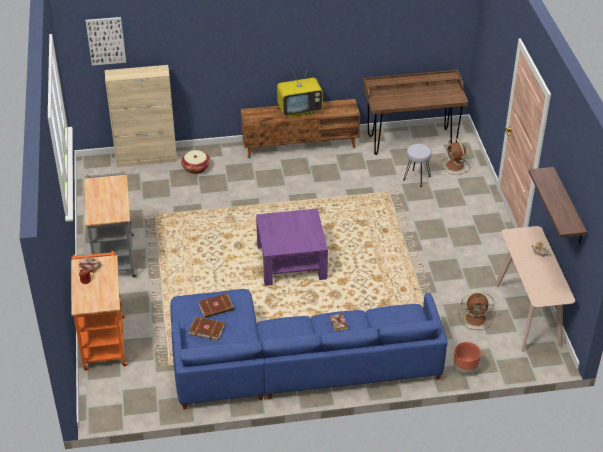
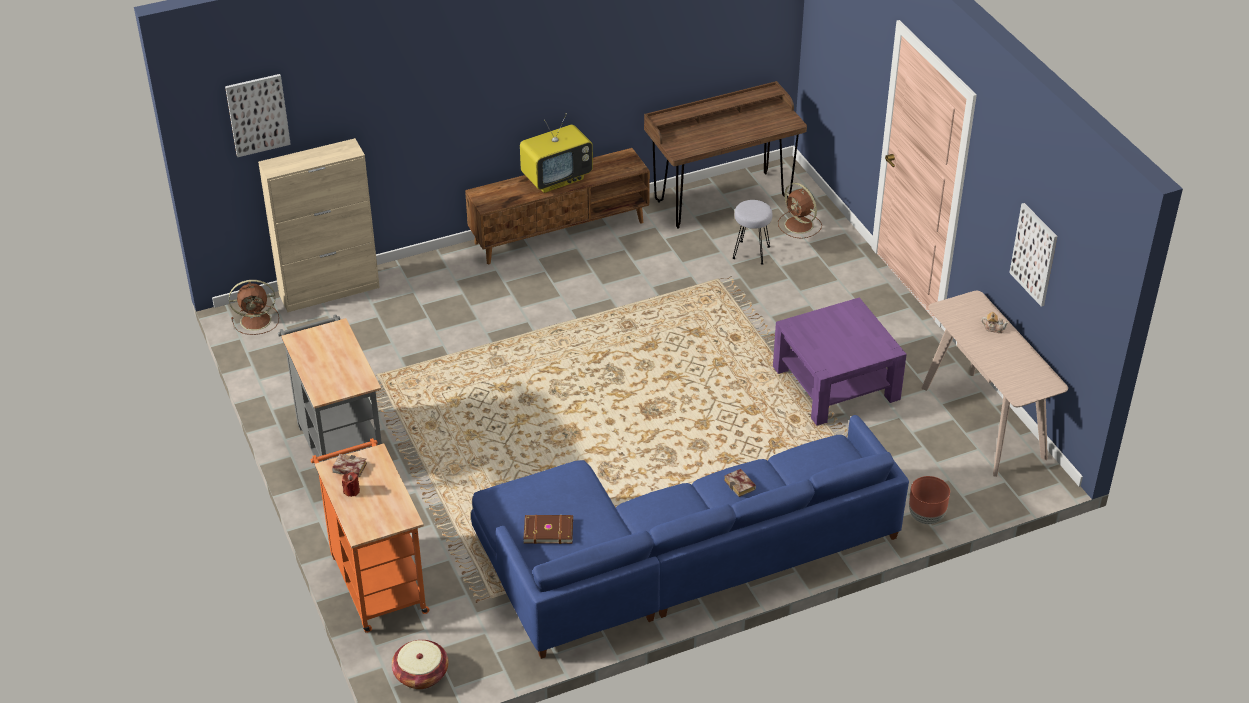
camera: 15 degrees left, 0 degrees up
basket [181,150,210,174] -> basket moved to [392,640,449,689]
brown book [198,293,234,318] -> none
purple coffee table [256,208,328,286] -> purple coffee table moved to [773,297,907,426]
brown fan [458,292,495,330] -> brown fan moved to [229,280,279,335]
shelf [529,167,587,244] -> picture [1009,203,1057,307]

